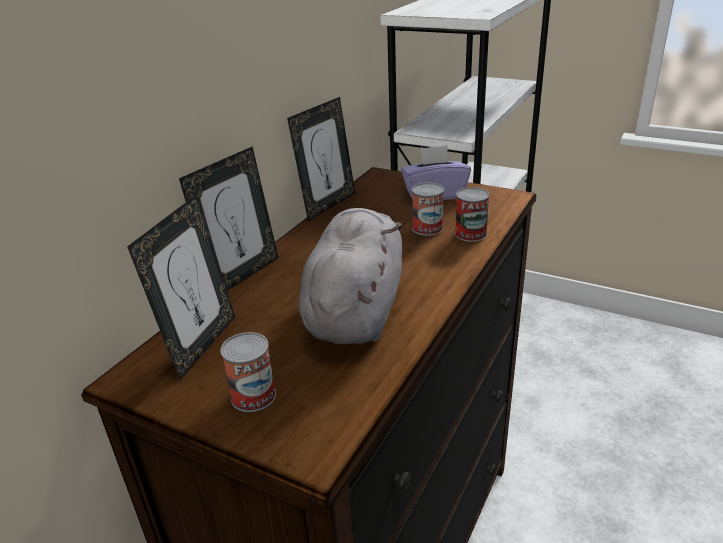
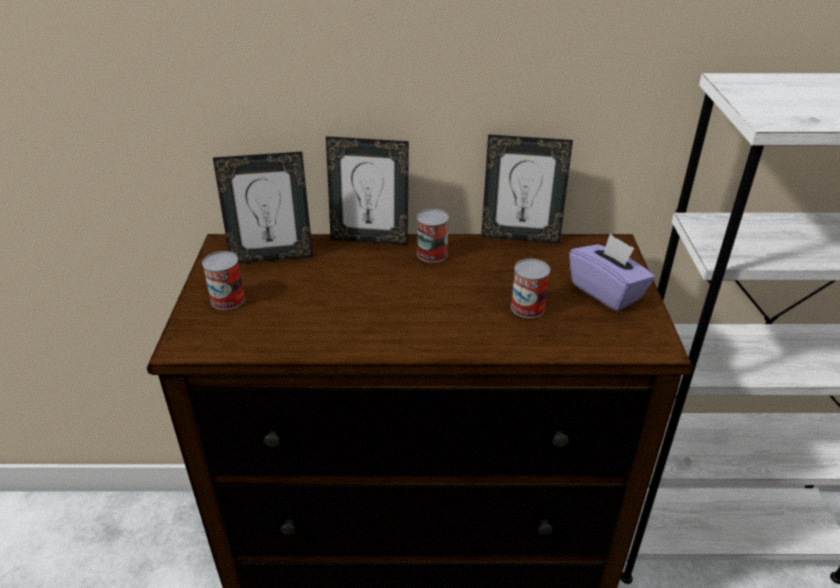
camera: 60 degrees right, 5 degrees up
grey plush toy [299,208,402,344] -> none
can [455,187,490,242] -> can moved to [417,209,449,263]

